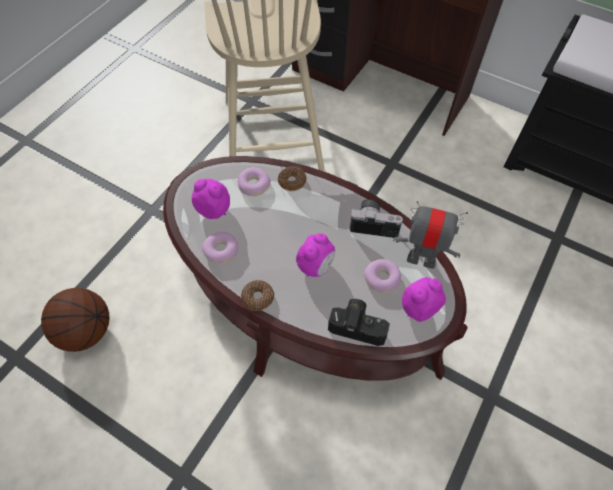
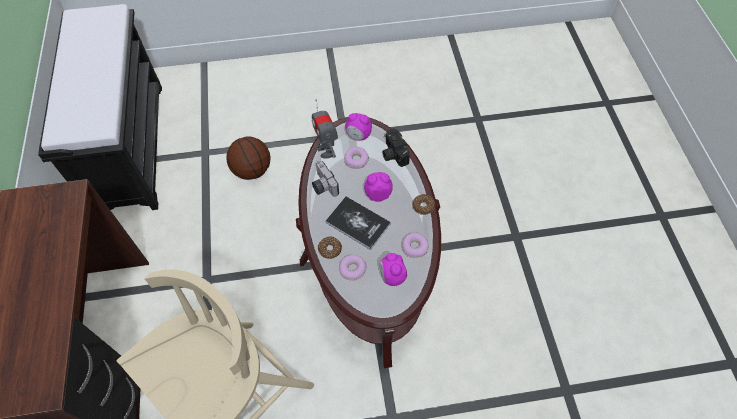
camera: 130 degrees left, 0 degrees up
basketball [41,288,110,352] -> basketball moved to [226,136,270,180]
none -> book [326,196,391,250]

